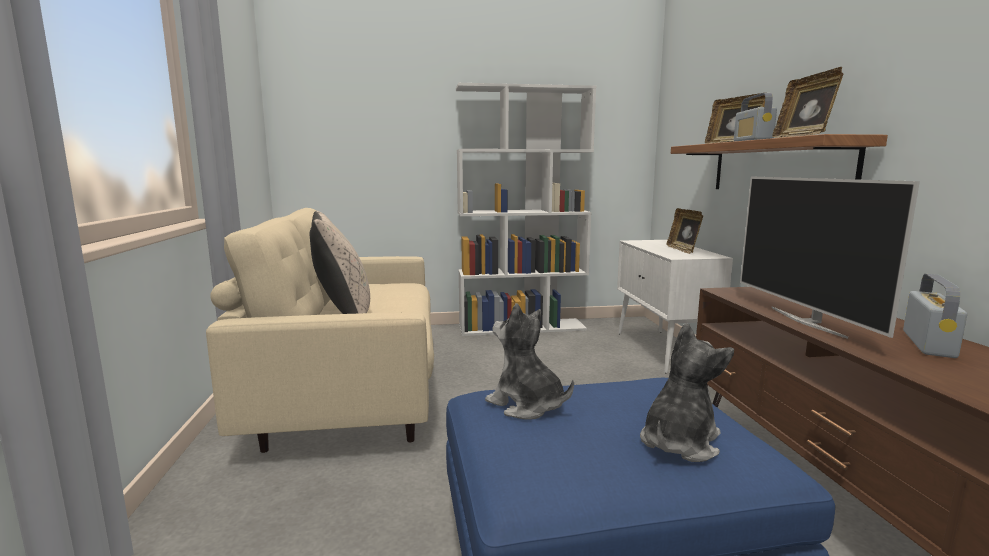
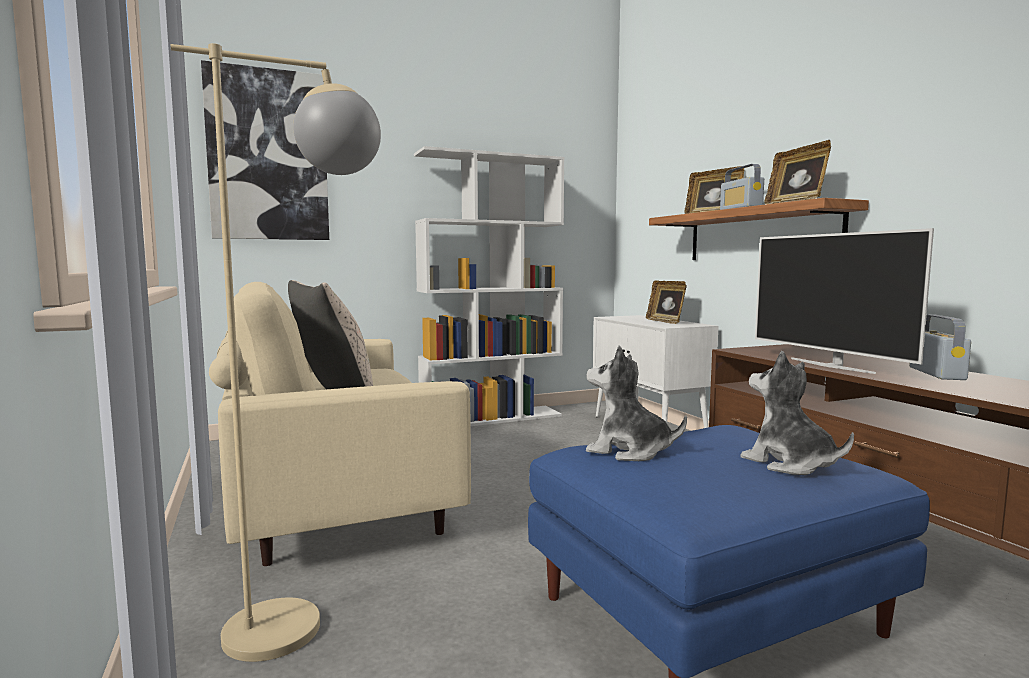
camera: 15 degrees left, 5 degrees down
plush toy [640,323,734,462] -> plush toy turned 60 degrees counterclockwise [740,351,854,475]
none -> beige floor lamp [171,43,381,662]
none -> picture [201,60,329,240]

